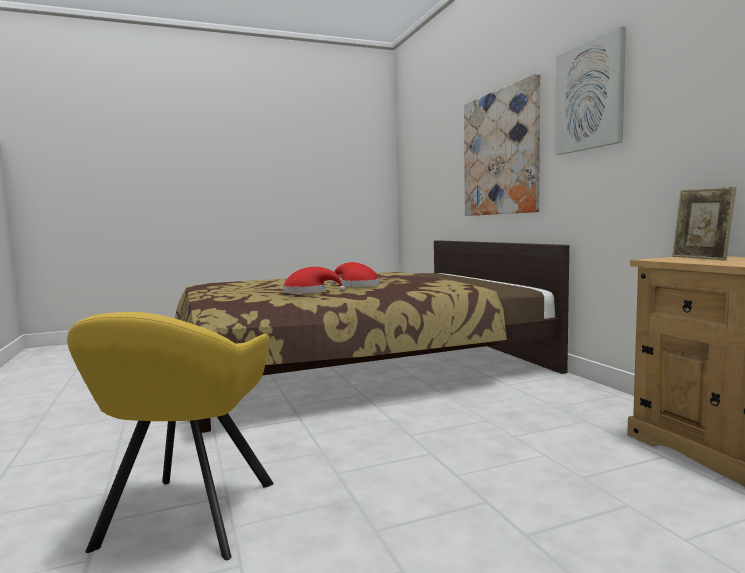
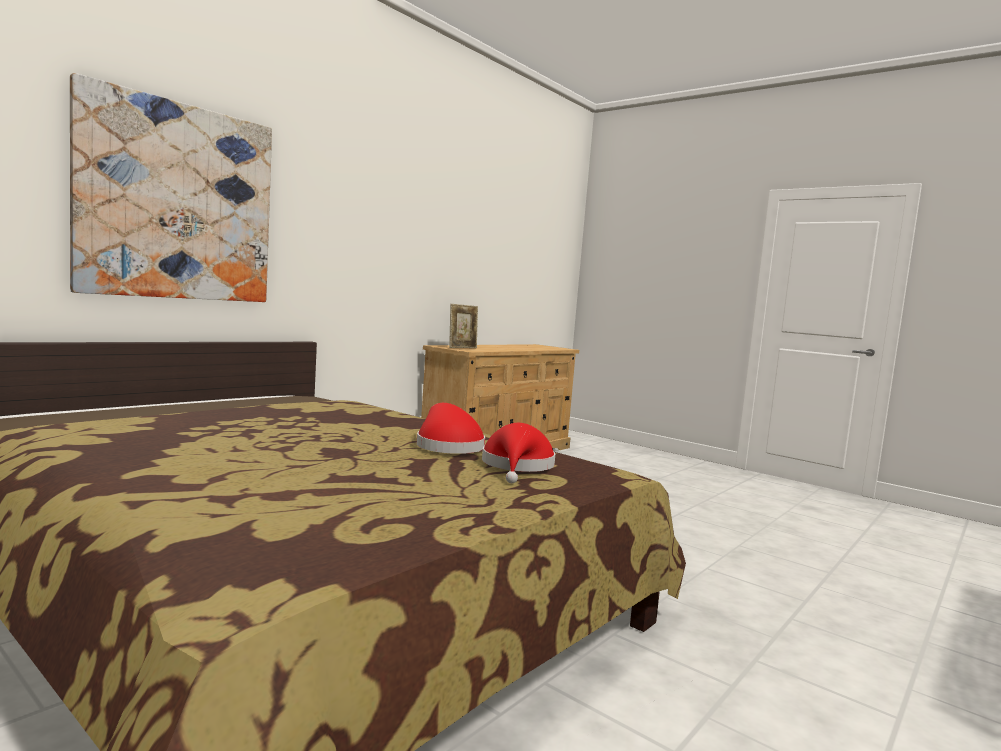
camera: 120 degrees left, 0 degrees up
yellow armchair [67,312,274,560] -> none
red hat [330,262,380,287] -> red hat moved to [482,423,555,483]
picture [555,26,626,155] -> none

